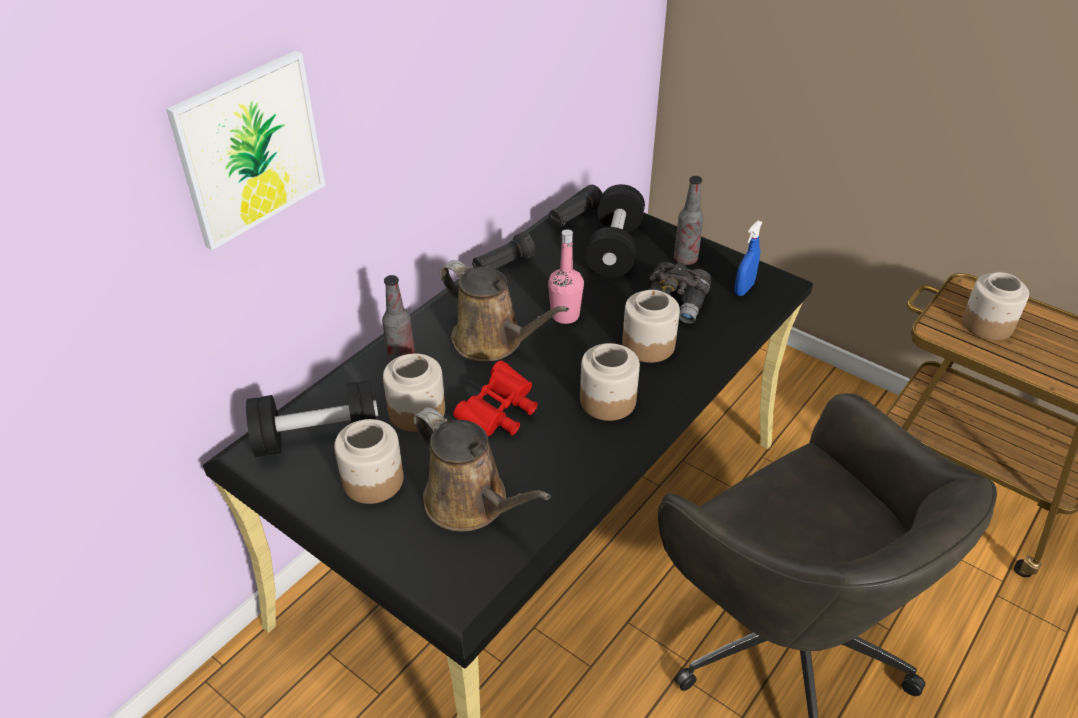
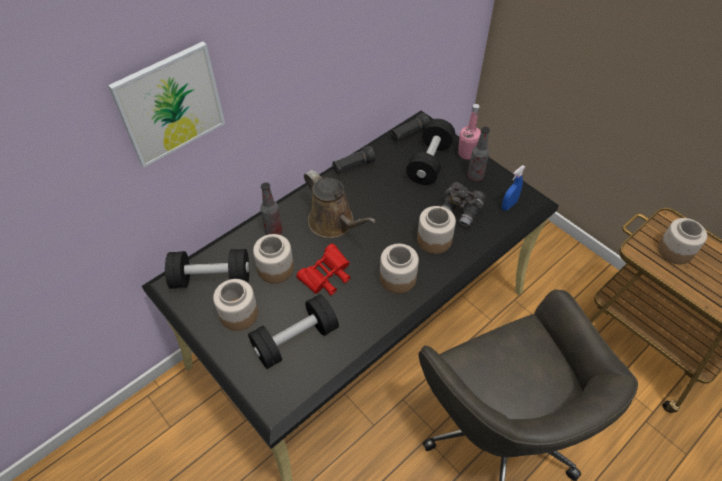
camera: 10 degrees right, 10 degrees up
brown watering can [414,407,551,531] -> black dumbbell [248,294,339,369]
pink bottle [548,229,584,324] -> pink bottle moved to [458,104,481,160]

